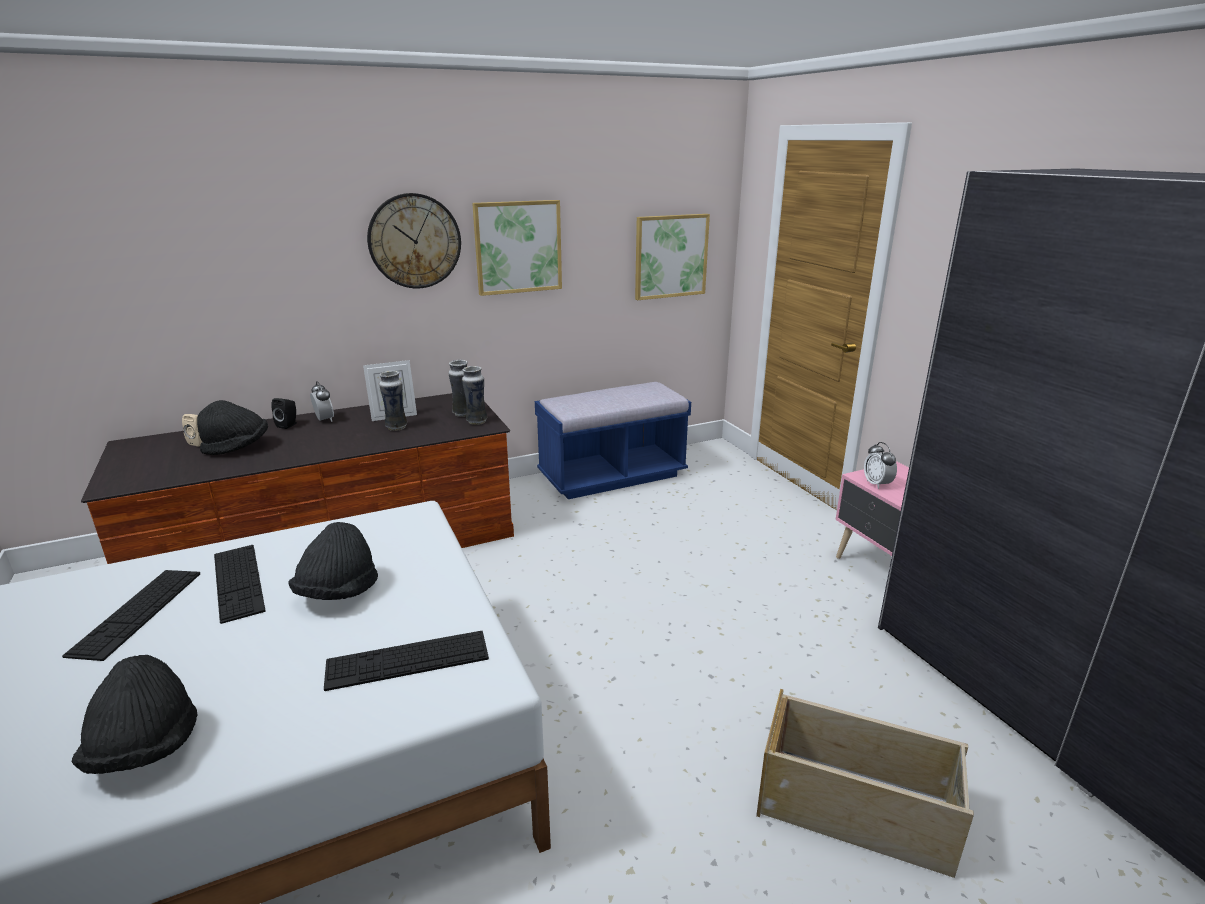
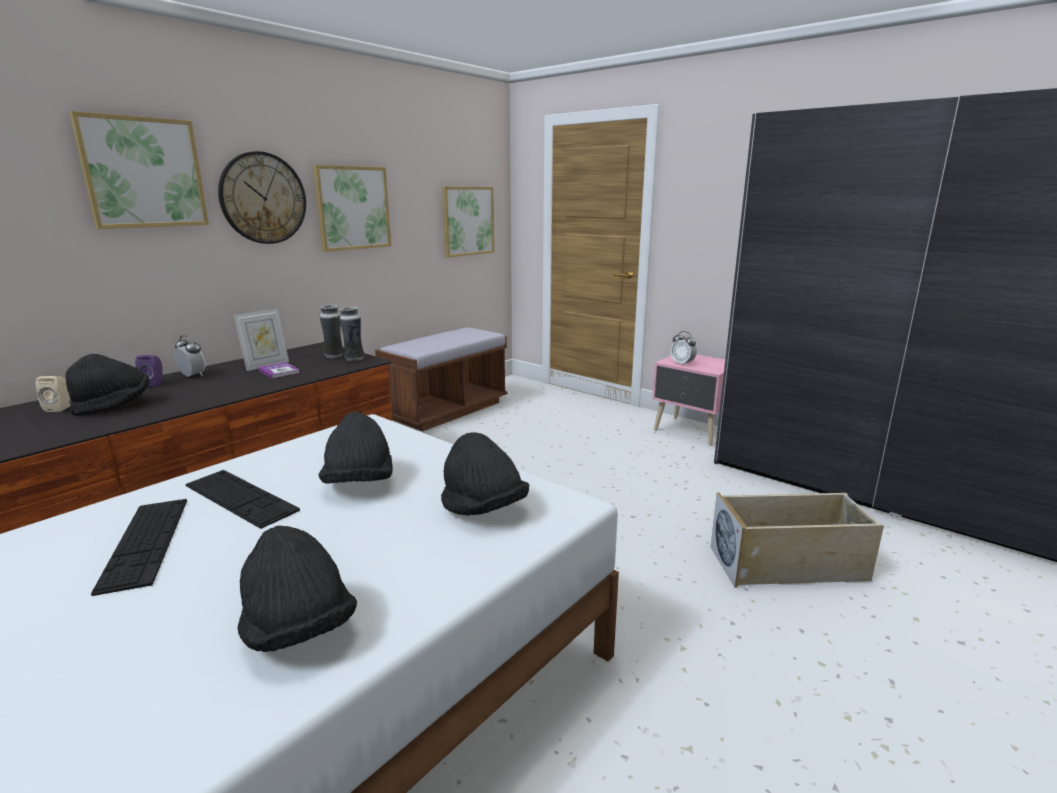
camera: 25 degrees left, 5 degrees down
black speaker [271,398,297,429] -> purple speaker [135,355,163,387]
keyboard [324,631,489,691] -> black hat [441,432,529,515]
vase [379,371,407,431] -> book [258,362,299,379]
blue bench [535,382,691,499] -> brown bench [375,327,507,431]
none -> picture [69,111,209,229]

